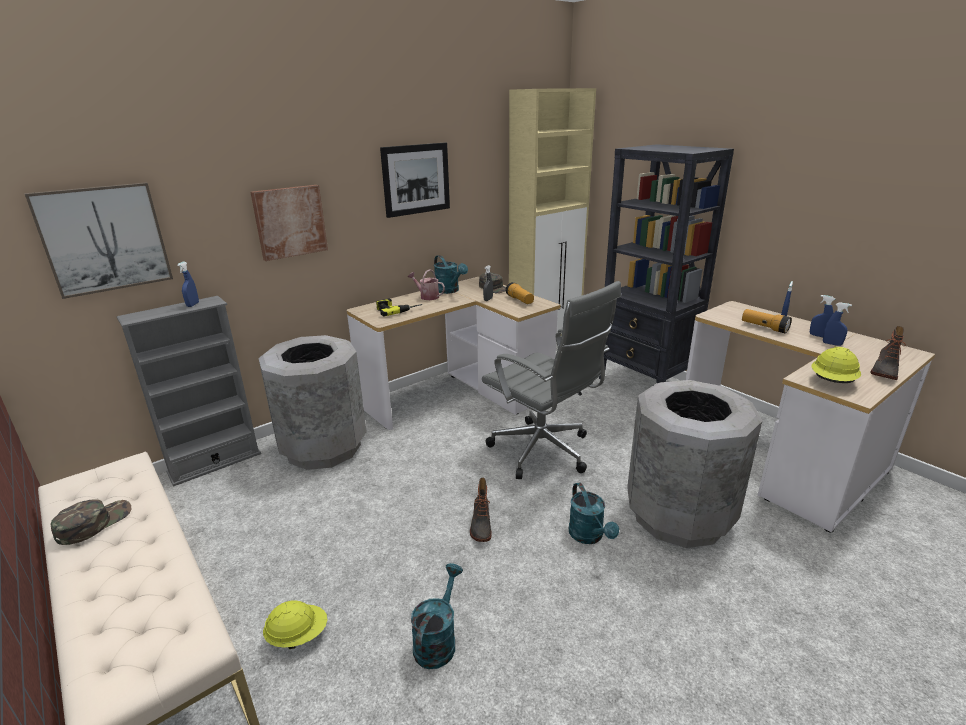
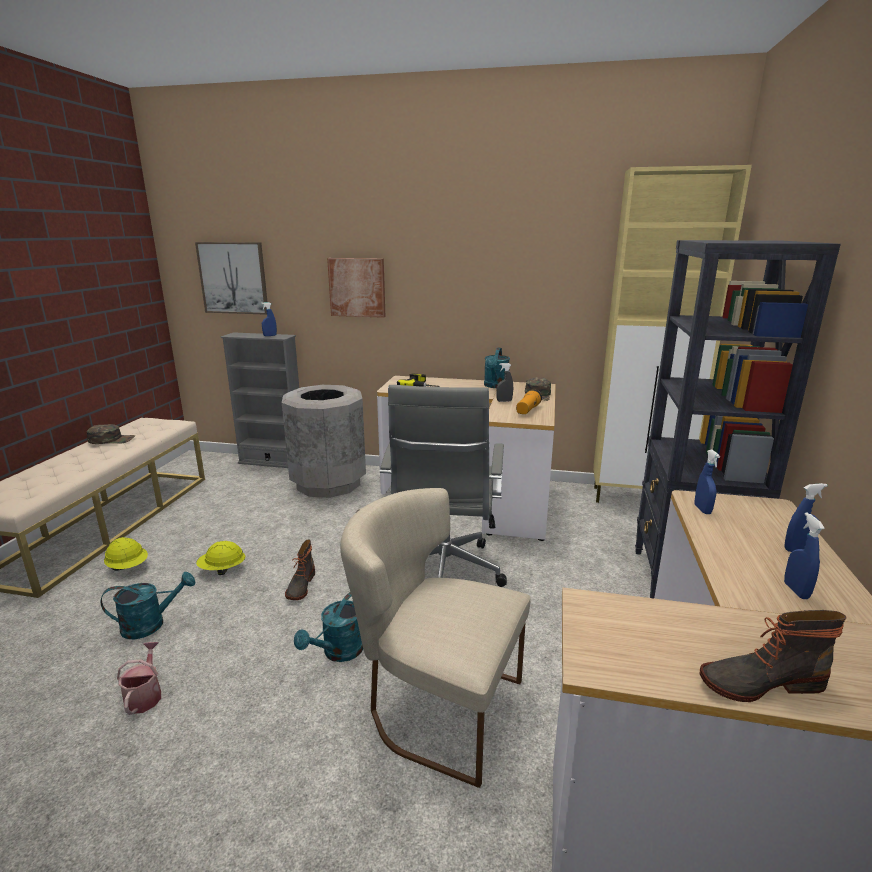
camera: 50 degrees right, 5 degrees down
picture [380,143,450,218] -> none
watering can [408,269,445,300] -> watering can moved to [117,642,161,715]
boot [470,478,492,542] -> boot turned 45 degrees counterclockwise [285,539,315,600]
grey trash can [627,380,762,548] -> beige chair [340,488,531,788]
flashlight [742,309,792,333] -> none
yellow hard hat [812,347,861,383] -> yellow hard hat moved to [196,541,246,575]
blue spray bottle [823,302,852,346] -> blue spray bottle moved to [694,450,720,514]

